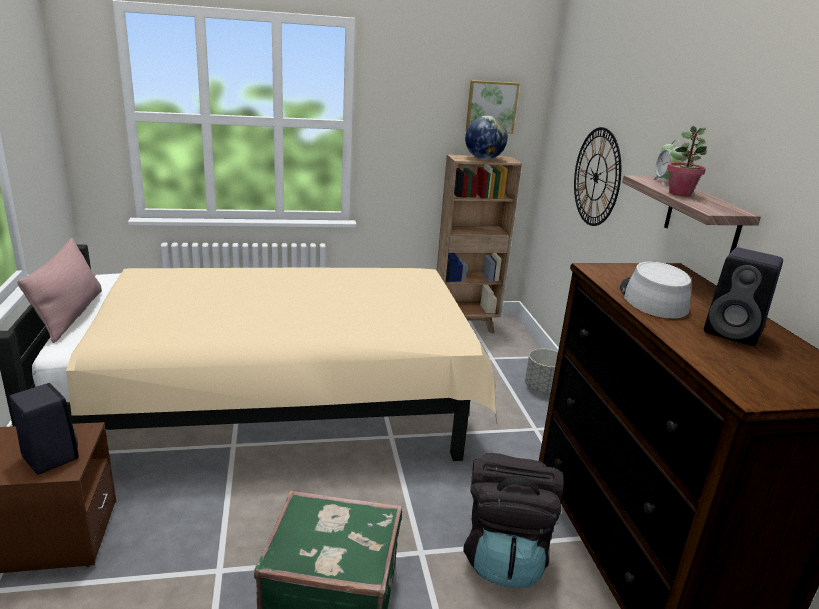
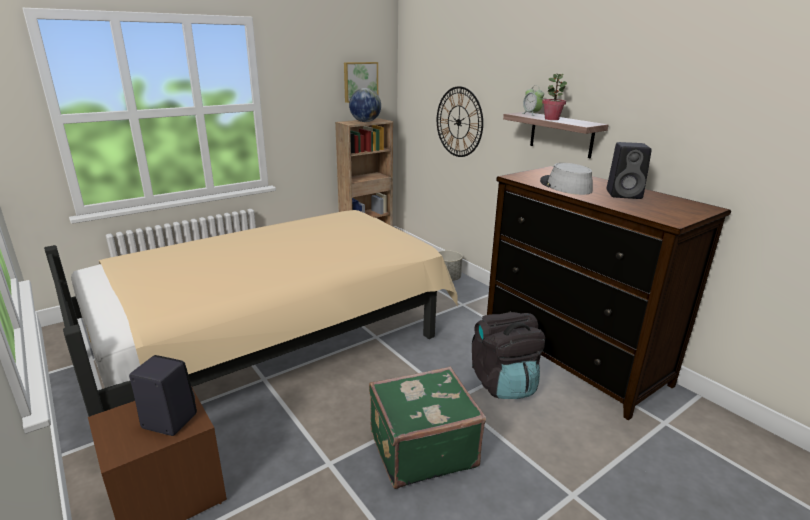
camera: 25 degrees left, 0 degrees up
pink pillow [17,238,102,343] -> none

